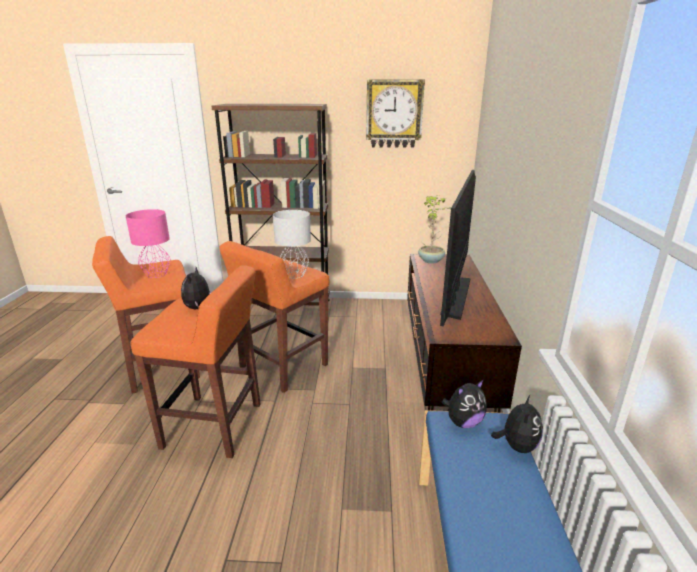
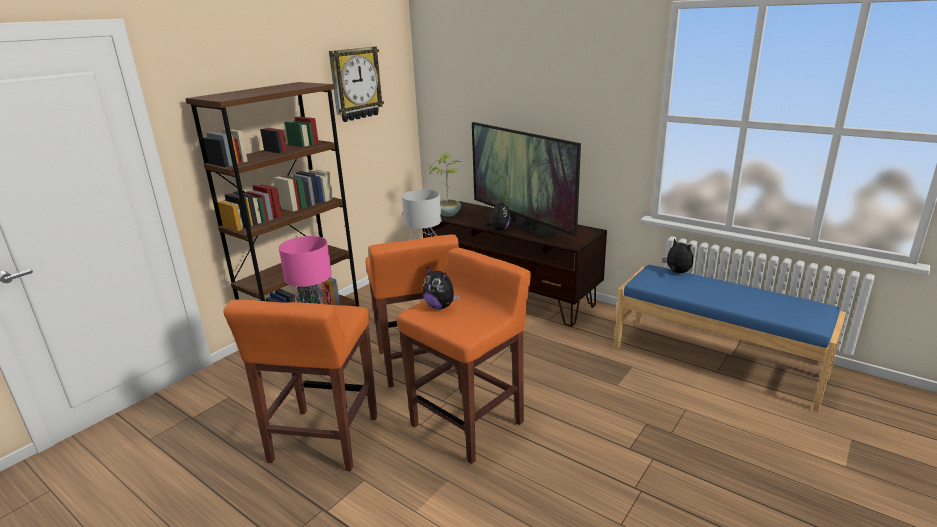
camera: 55 degrees left, 0 degrees up
plush toy [442,379,487,428] -> plush toy moved to [484,199,510,231]

